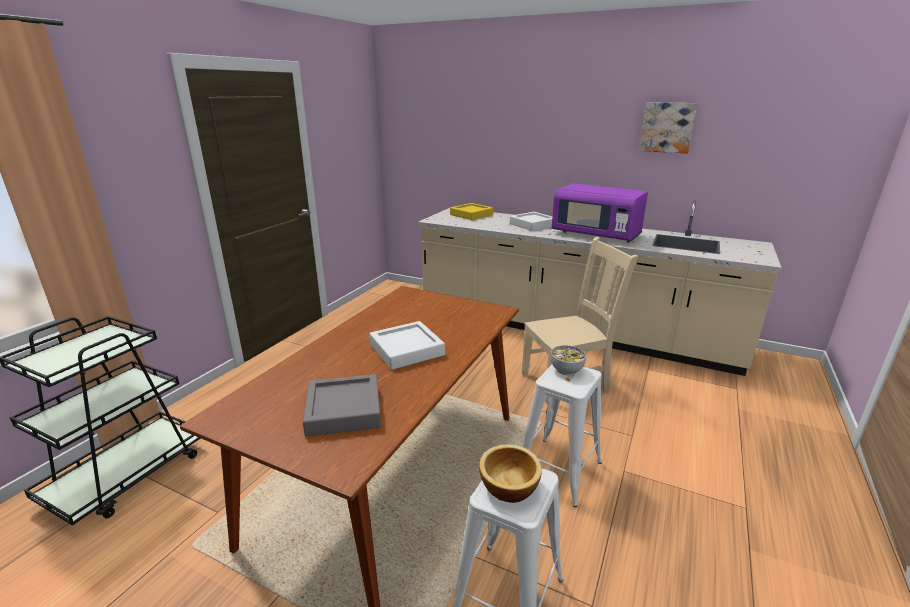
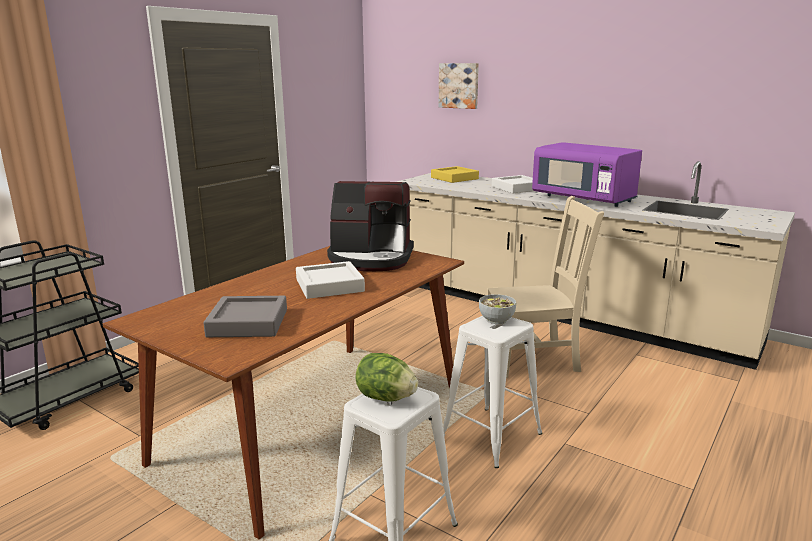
camera: 10 degrees right, 5 degrees down
bowl [479,444,542,503] -> lettuce [355,353,418,402]
picture [639,103,697,153] -> picture moved to [439,63,479,109]
none -> coffee machine [327,181,414,271]

